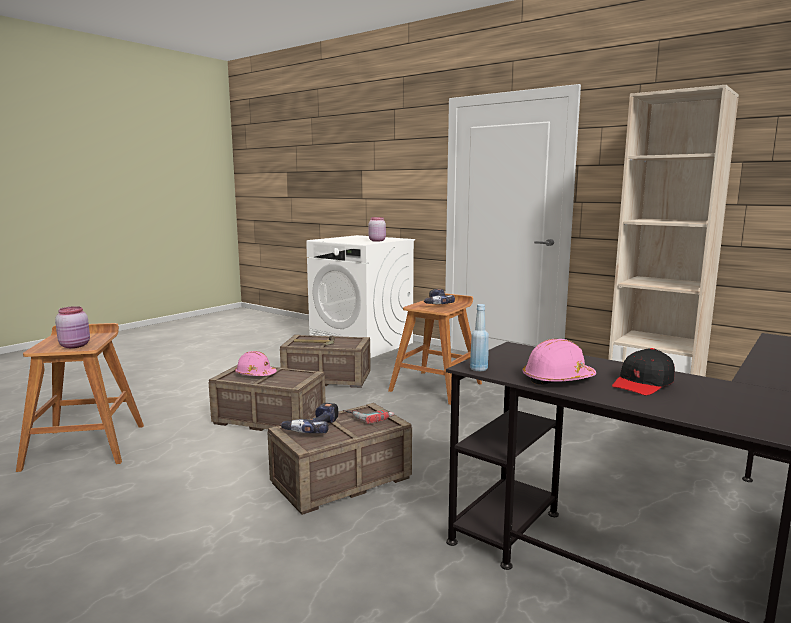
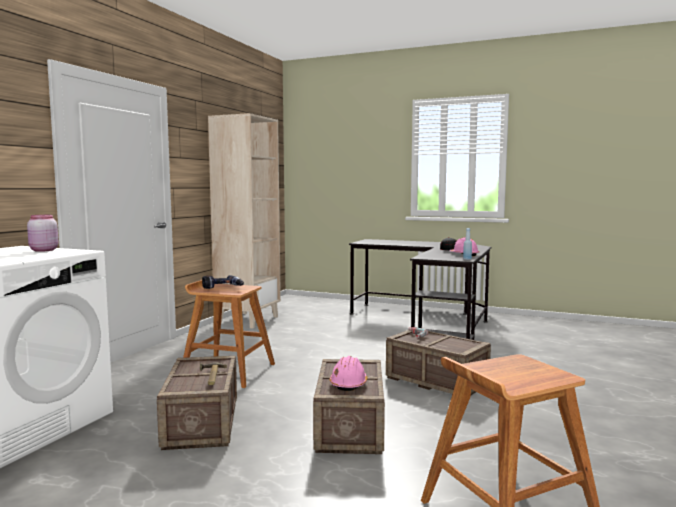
camera: 105 degrees left, 5 degrees down
pink jar [55,306,90,348] -> none
power drill [280,403,338,433] -> none

